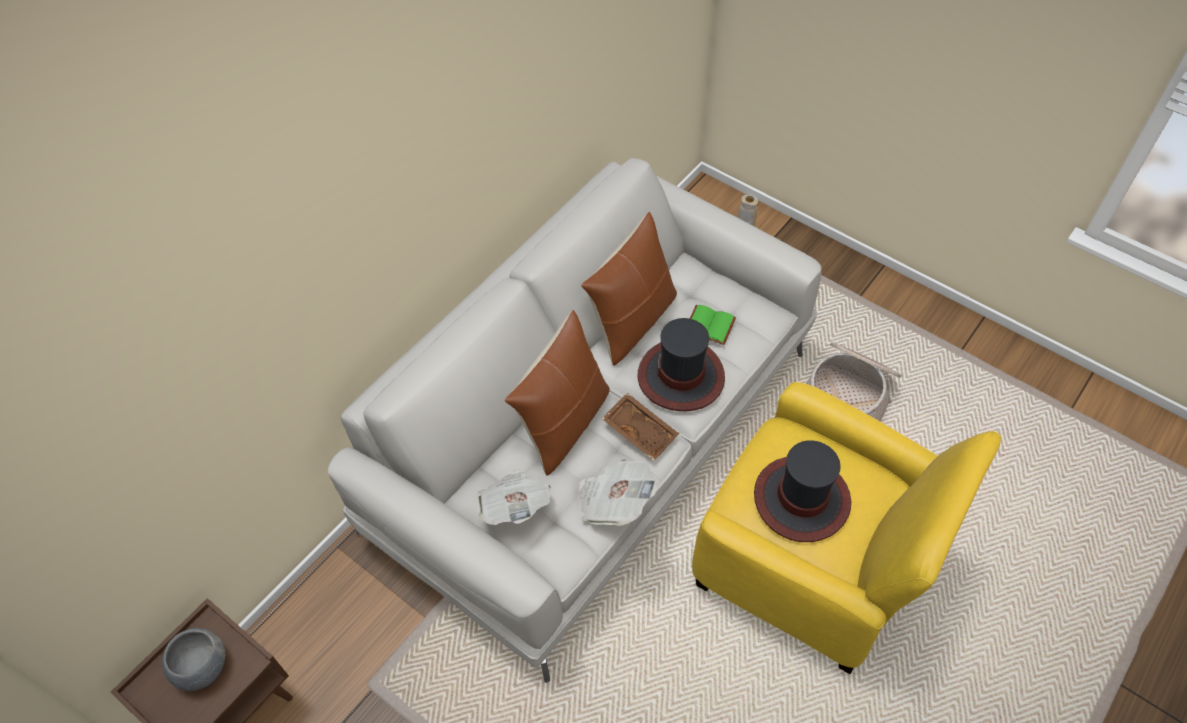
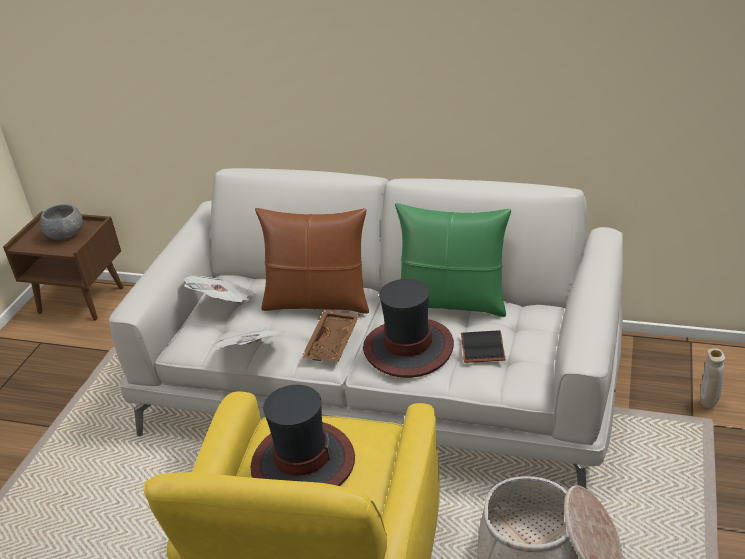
camera: 70 degrees right, 20 degrees down
brown pillow [581,212,677,366] -> green pillow [395,203,511,317]
green book [689,305,736,345] -> black book [461,330,506,363]

